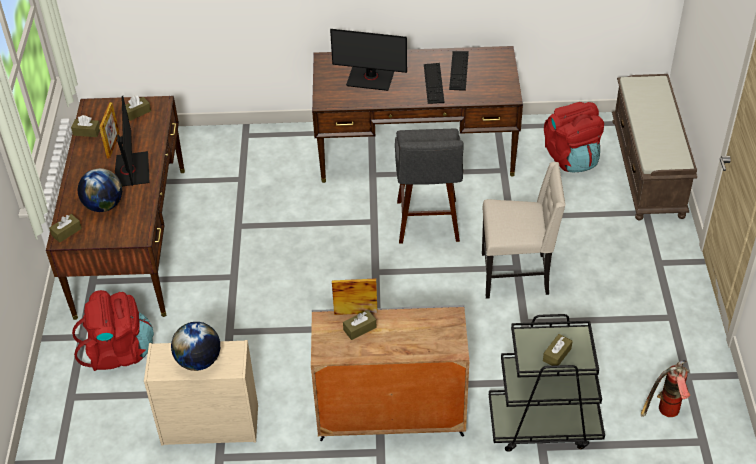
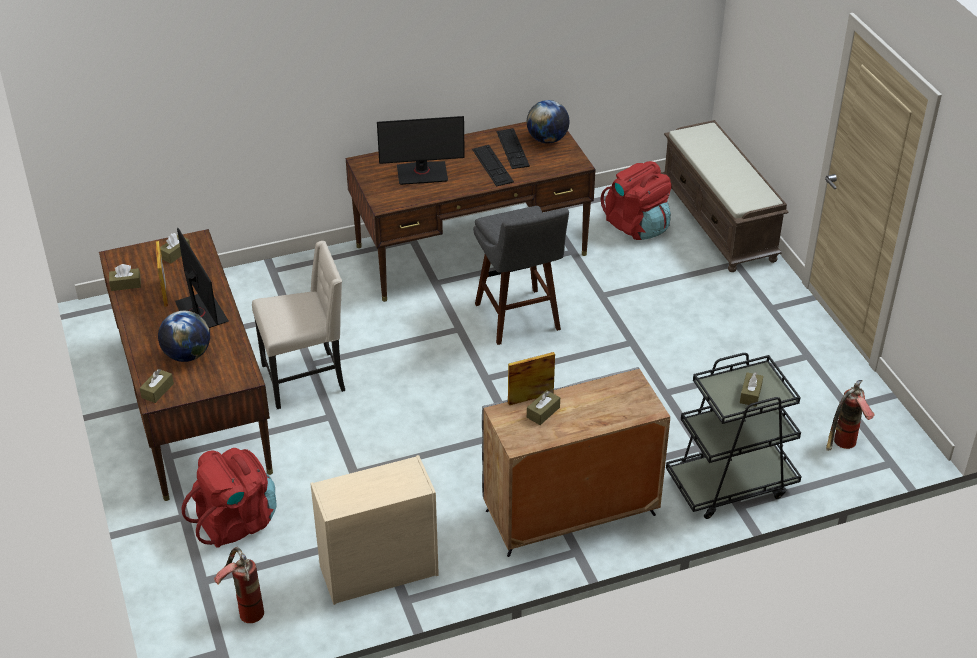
camera: 20 degrees left, 5 degrees down
globe [171,322,220,371] -> globe moved to [527,100,570,144]
beige chair [482,162,566,298] -> beige chair moved to [252,241,345,409]
none -> fire extinguisher [214,547,264,623]

